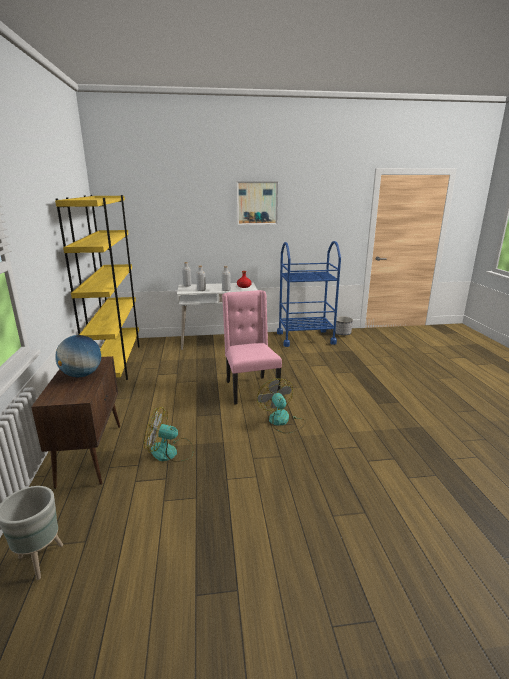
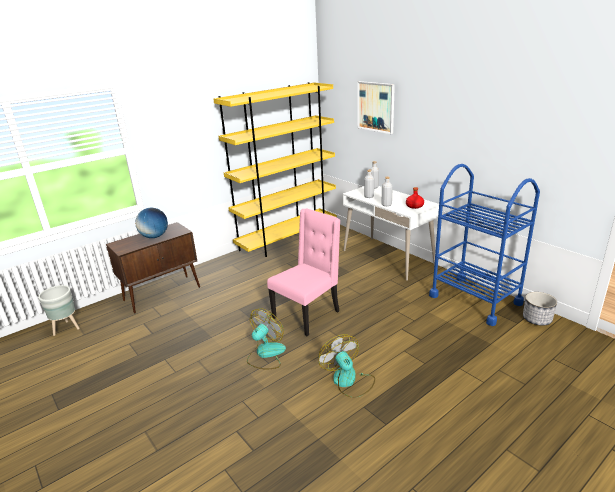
camera: 60 degrees right, 5 degrees up
fan [144,407,194,462] -> fan moved to [319,334,375,398]
picture [236,181,278,225] -> picture moved to [357,81,395,134]

